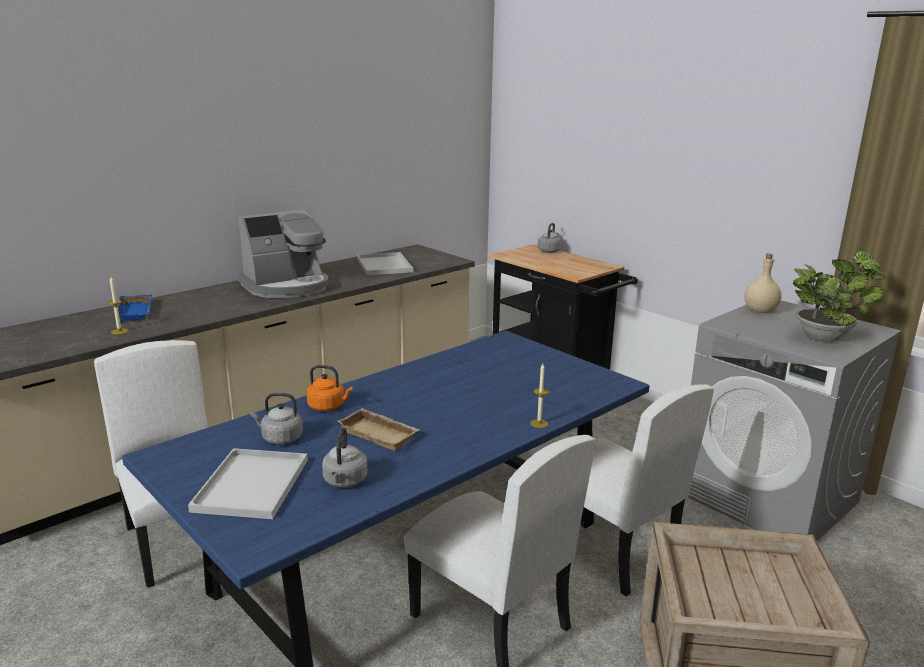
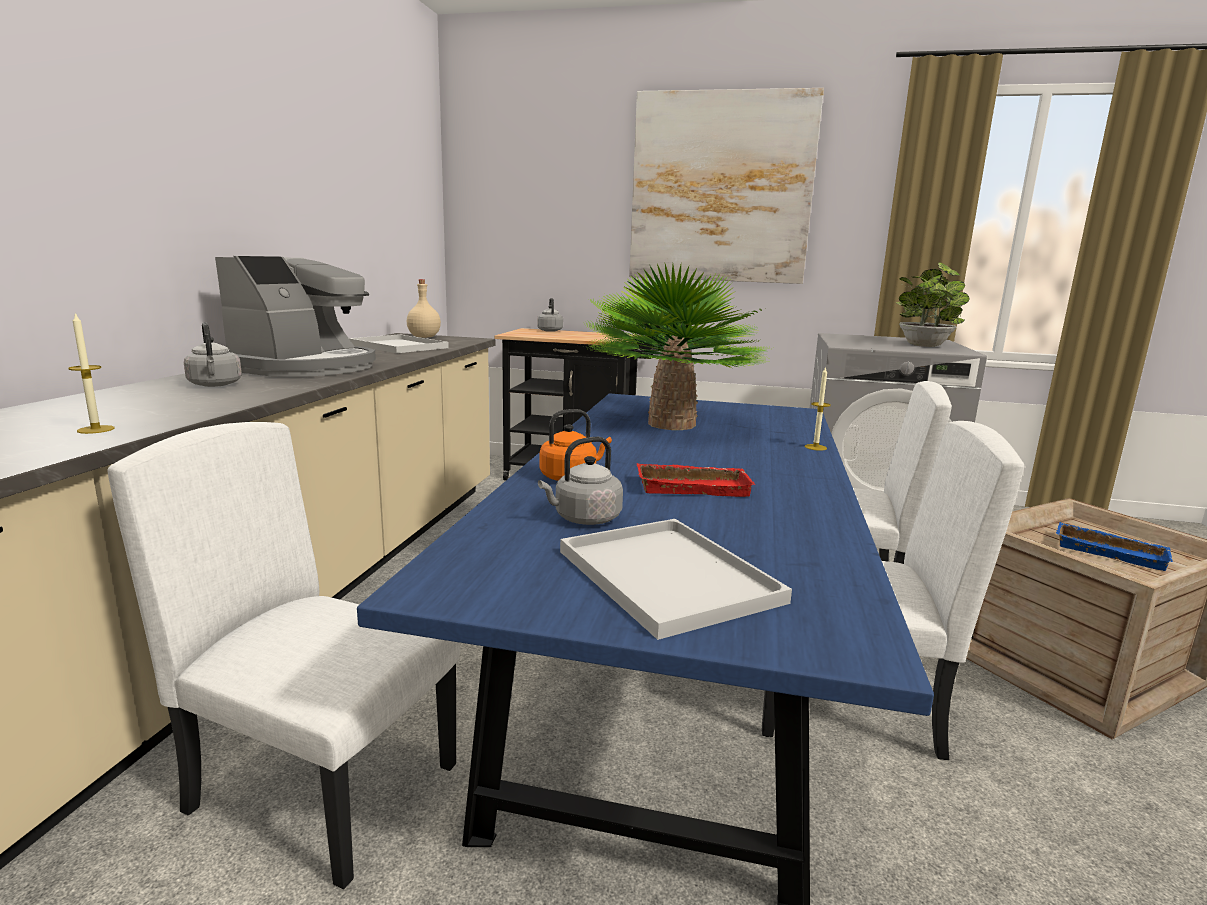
camera: 35 degrees left, 5 degrees down
blue tray [118,295,152,322] -> blue tray moved to [1056,522,1173,571]
grey kettle [322,428,367,488] -> grey kettle moved to [184,322,242,387]
beige tray [337,408,420,451] -> red tray [637,463,756,497]
beige bottle [745,253,782,313] -> beige bottle moved to [407,279,441,338]
none -> potted plant [582,264,771,430]
none -> picture [629,88,824,284]

